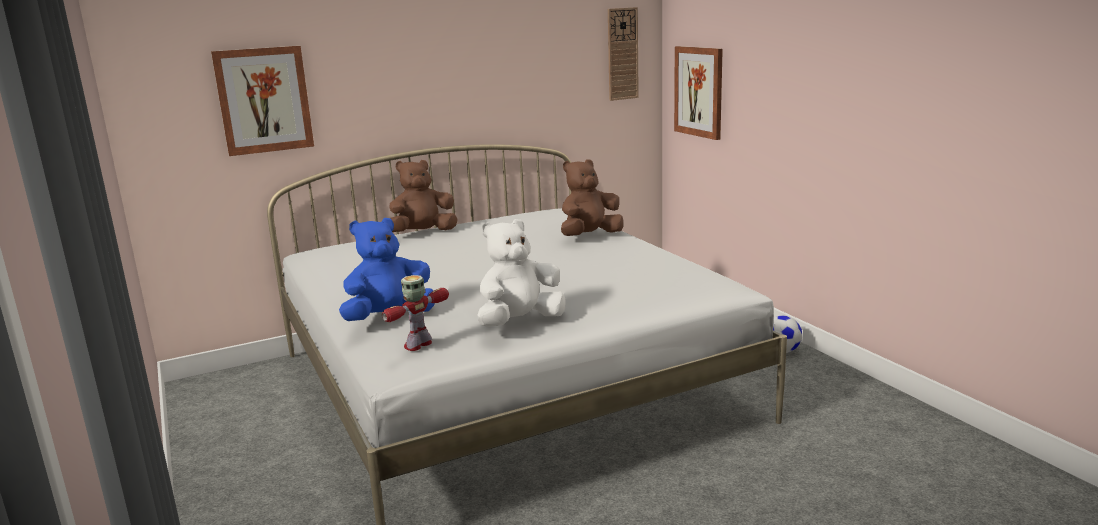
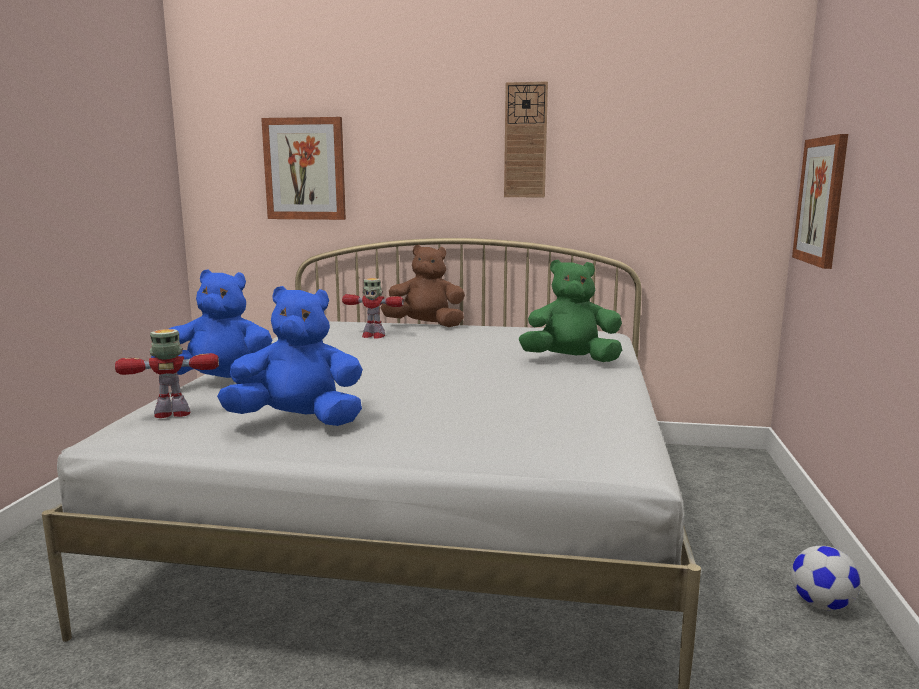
camera: 35 degrees right, 5 degrees down
white plush toy [478,219,565,327] -> blue plush toy [217,286,363,426]
brown plush toy [561,159,623,236] -> green plush toy [519,260,622,362]
wall clock [608,7,639,101] -> wall clock moved to [504,81,548,197]
none -> toy robot [342,278,404,339]

